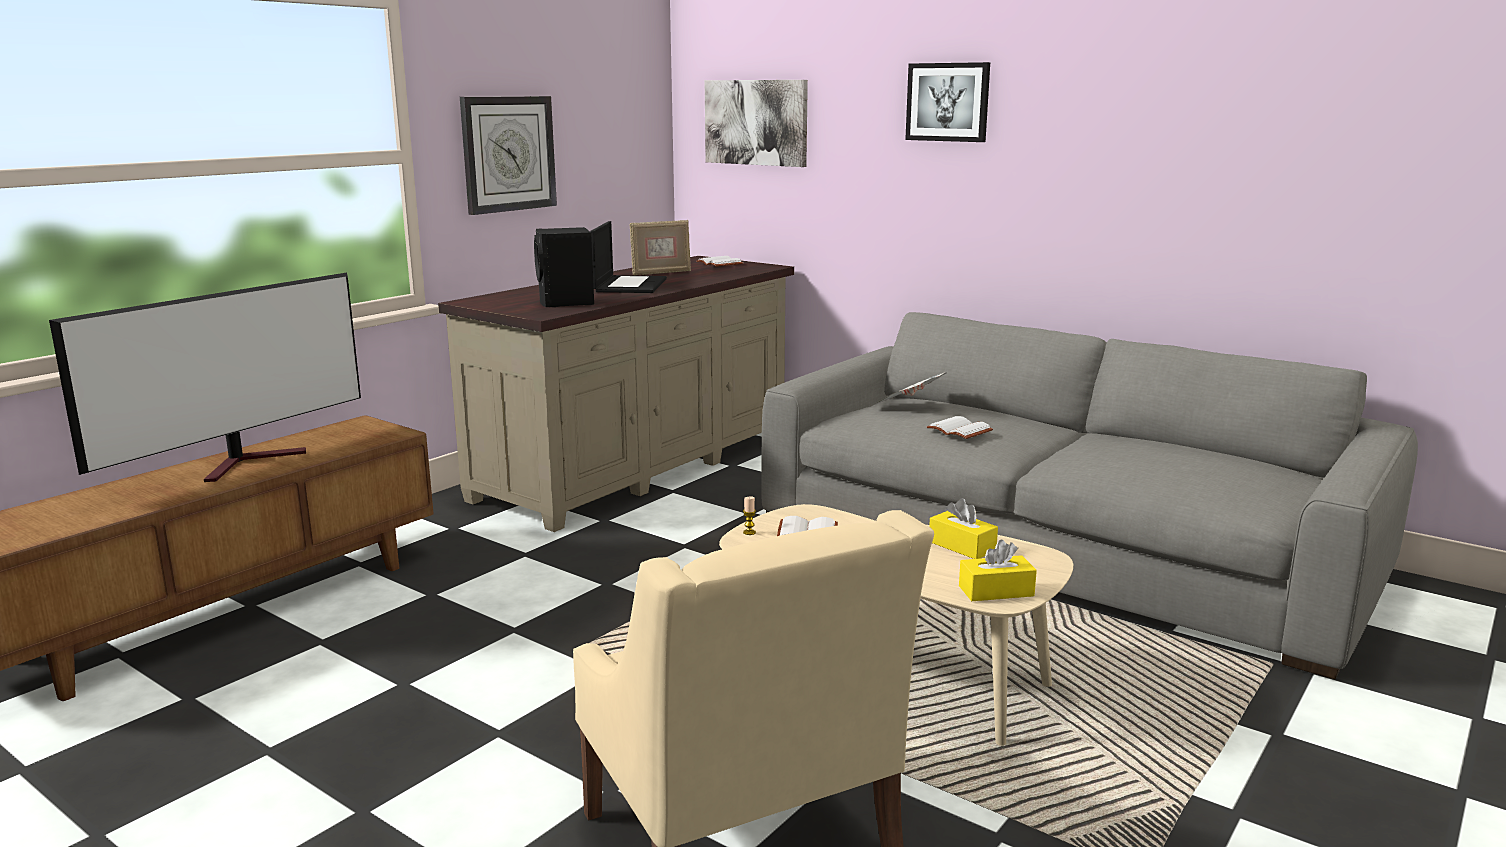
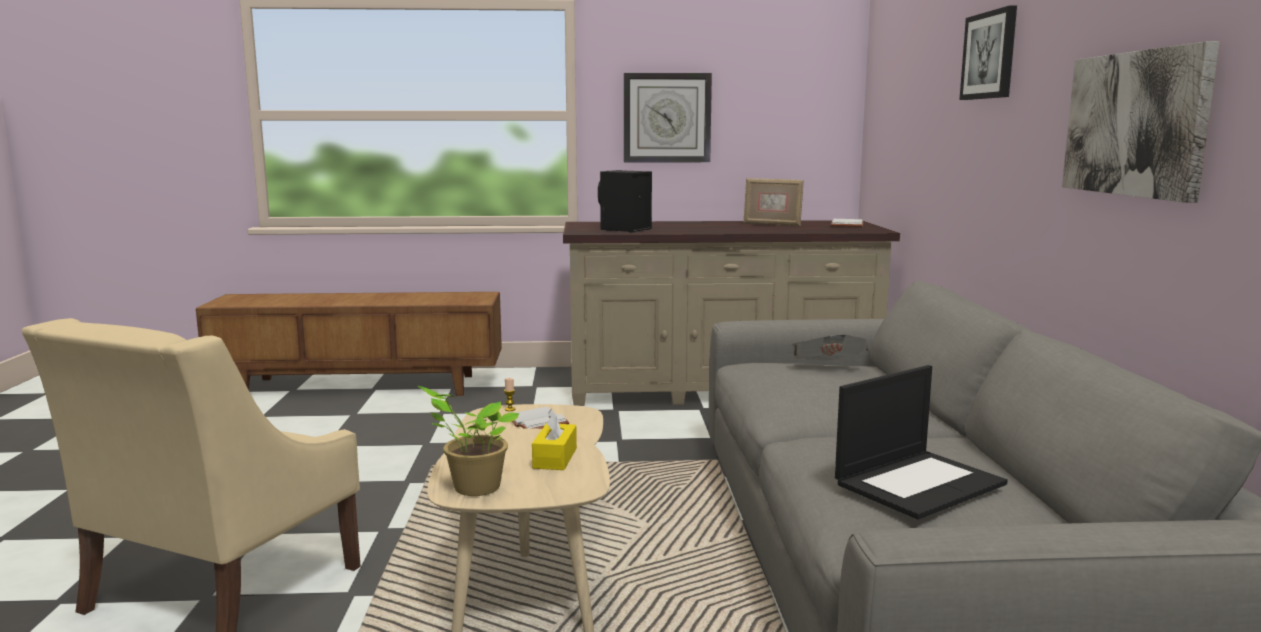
camera: 50 degrees right, 5 degrees down
television [49,273,361,482] -> none
laptop [590,221,667,293] -> laptop moved to [835,365,1008,519]
picture [705,80,808,167] -> picture moved to [1062,41,1220,203]
white book [927,416,993,439] -> none
yellow tissue box [959,540,1037,601] -> potted plant [418,386,519,496]

